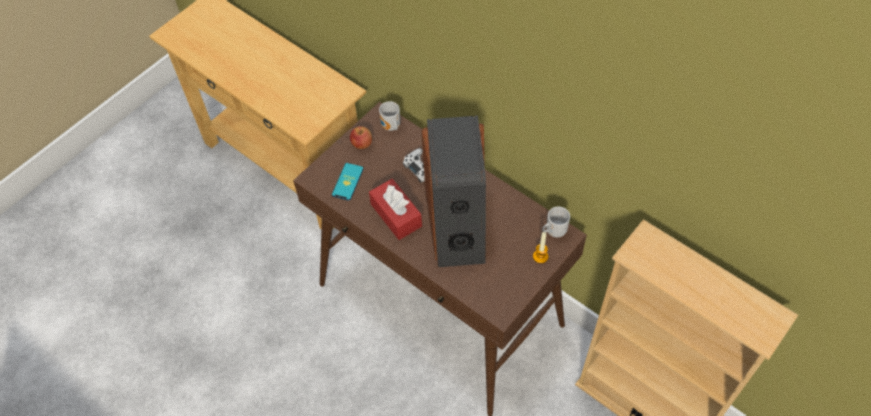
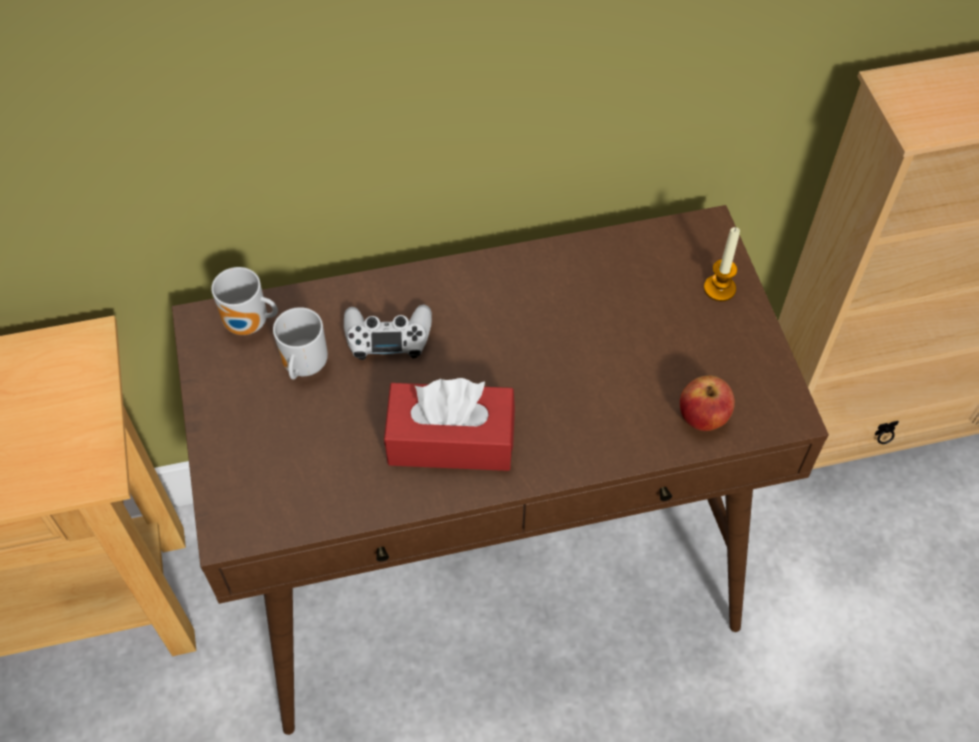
camera: 55 degrees left, 0 degrees up
phone [332,163,364,201] -> none
apple [350,126,372,149] -> apple moved to [680,375,735,431]
speaker [421,116,486,267] -> none
mug [542,207,570,238] -> mug moved to [273,307,328,380]

